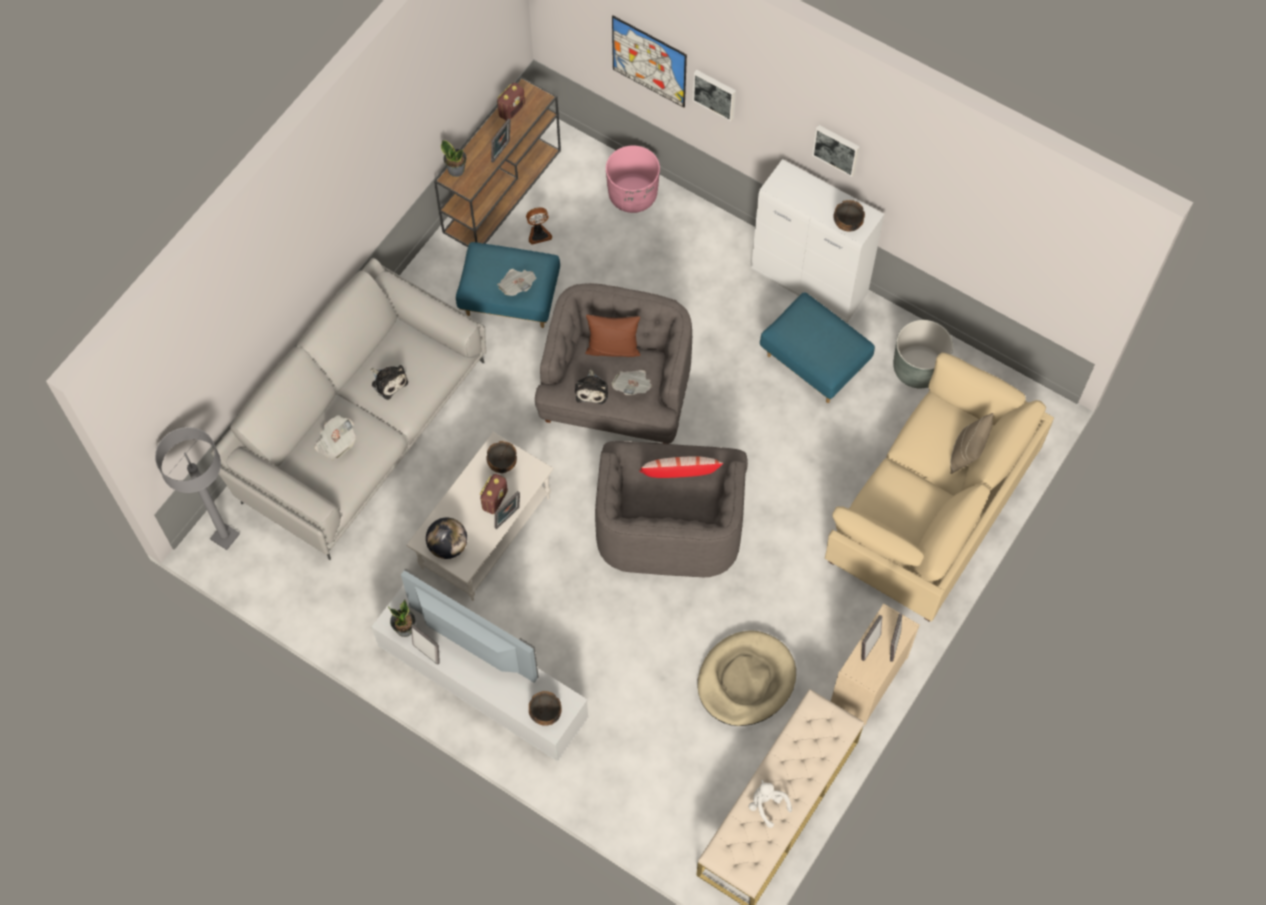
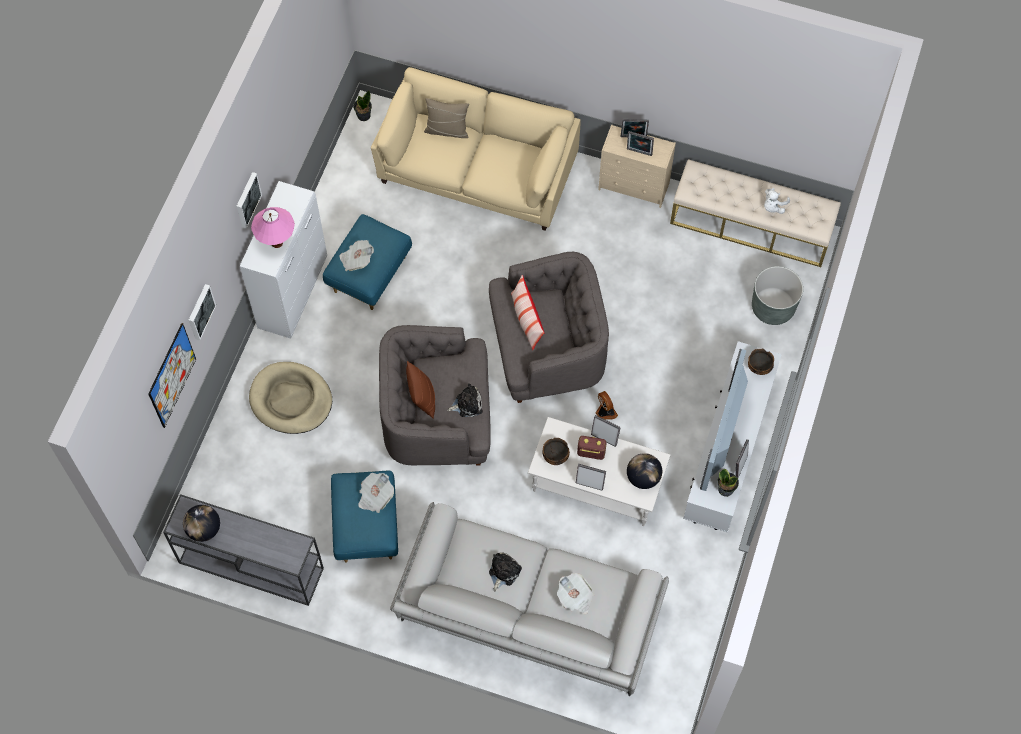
camera: 105 degrees left, 0 degrees up
grey floor lamp [155,427,240,550] -> none
brown console table [434,77,561,247] -> grey console table [163,494,324,606]
potted plant [441,140,466,177] -> potted plant moved to [353,91,372,121]
picture frame [491,118,511,163] -> picture frame moved to [576,464,606,491]
radio [497,83,525,121] -> globe [183,505,220,542]
fan [526,207,552,244] -> fan moved to [596,391,618,419]
pink planter [606,145,660,213] -> none
newspaper [611,370,652,395] -> newspaper moved to [339,240,374,271]
beige dog bed [697,630,796,726] -> beige dog bed moved to [249,362,332,434]
bowl [833,200,865,232] -> none
grey planter [893,320,953,388] -> grey planter moved to [752,266,803,325]
none -> pink table lamp [251,207,295,248]

